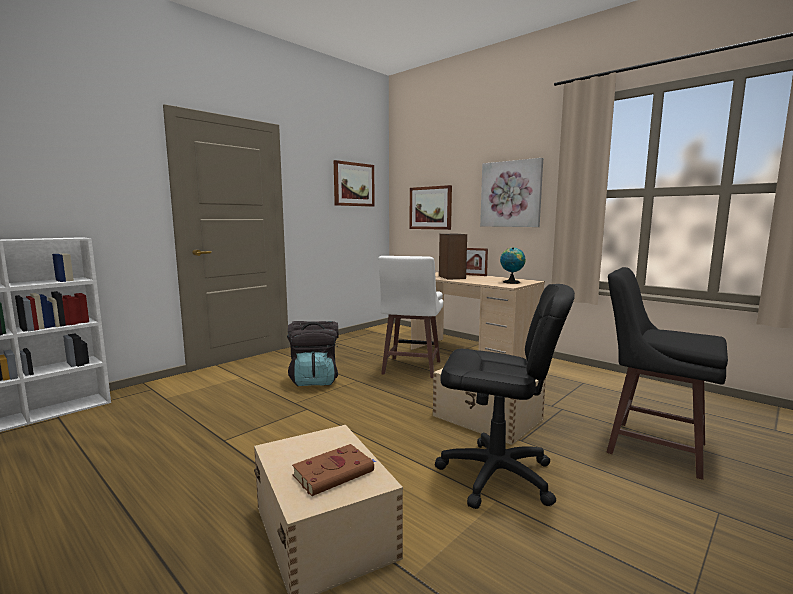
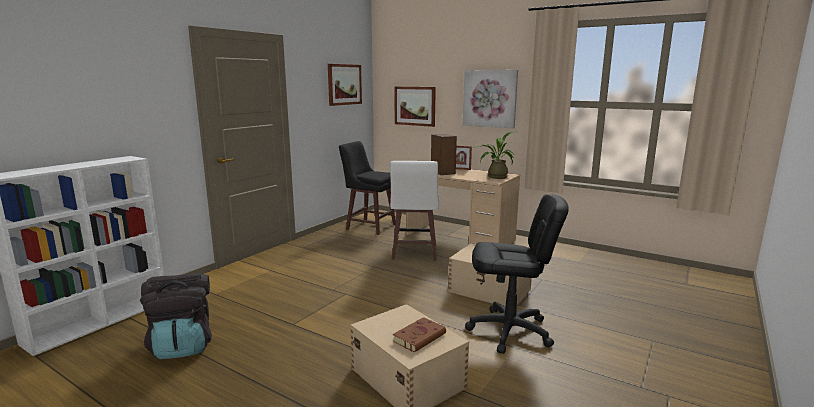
camera: 10 degrees left, 5 degrees up
black backpack [287,321,338,386] -> black backpack moved to [140,274,212,359]
globe [500,247,526,284] -> potted plant [473,131,517,179]
black stool [606,267,728,480] -> black stool moved to [339,141,396,235]

